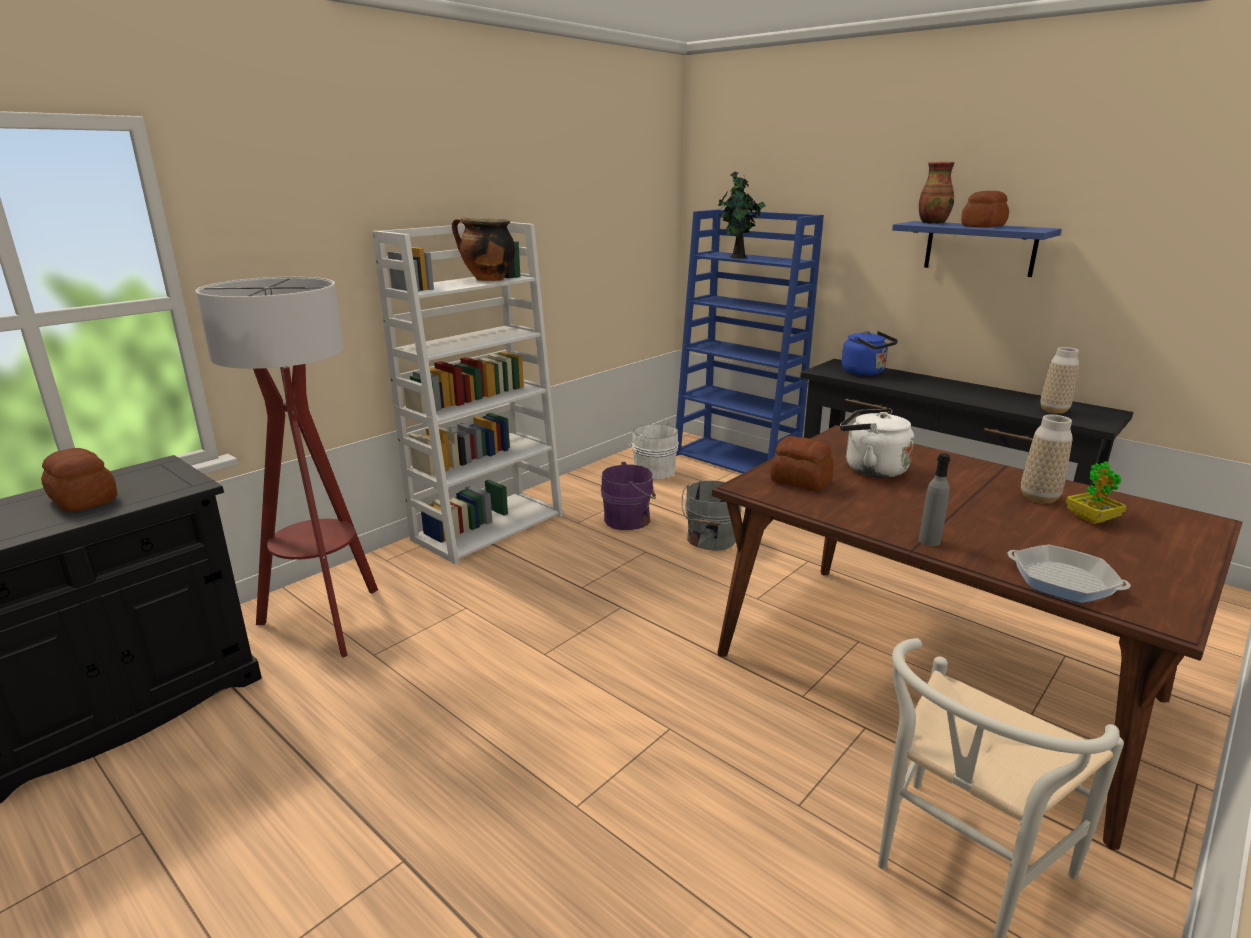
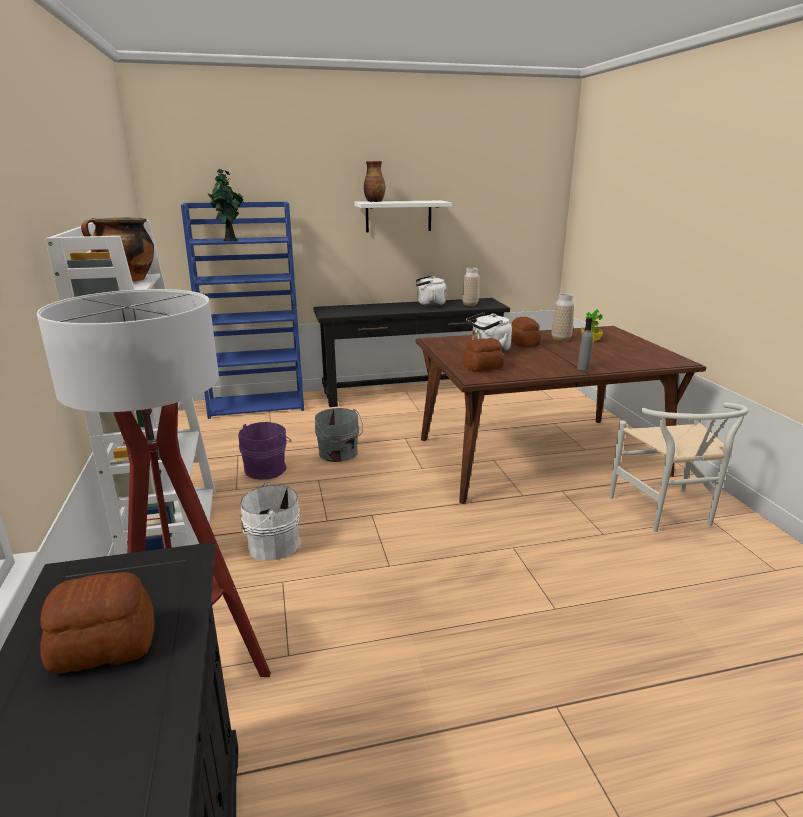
camera: 55 degrees left, 0 degrees up
white bucket [627,422,679,479] -> white bucket moved to [240,483,300,561]
blue kettle [842,331,898,376] -> none
blue shelf [892,221,1062,277] -> white shelf [354,201,452,232]
bread [961,191,1009,228] -> bread moved to [511,317,541,347]
frying pan [1007,545,1131,603] -> none
none -> white kettle [416,276,447,306]

